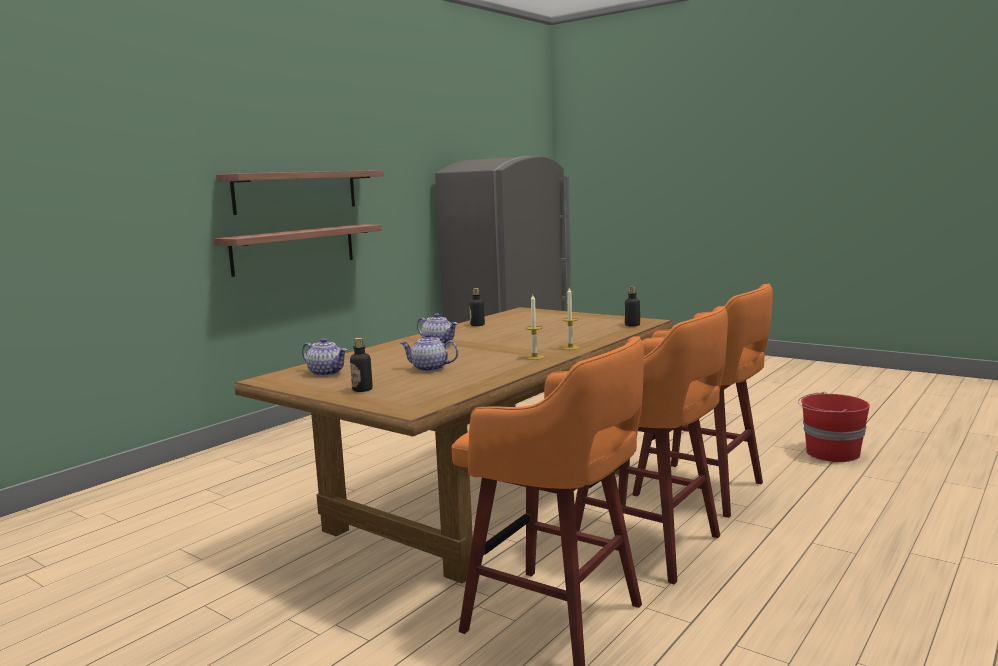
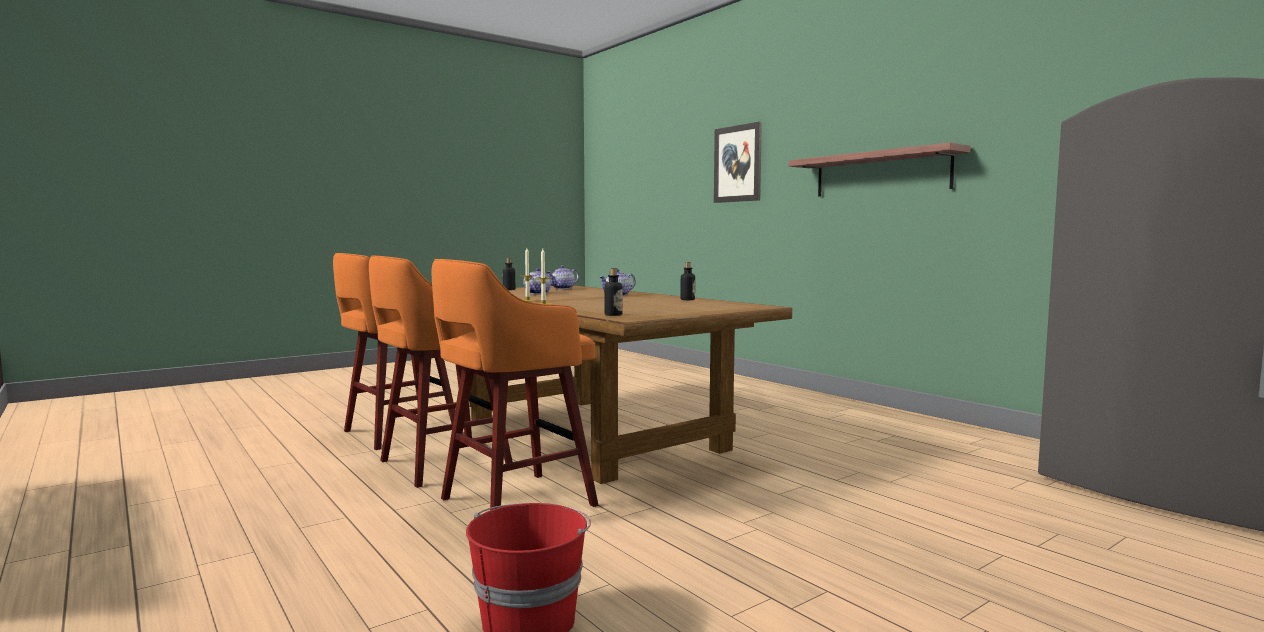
camera: 105 degrees right, 5 degrees down
shelf [214,225,381,277] -> none
none -> picture [714,122,762,203]

